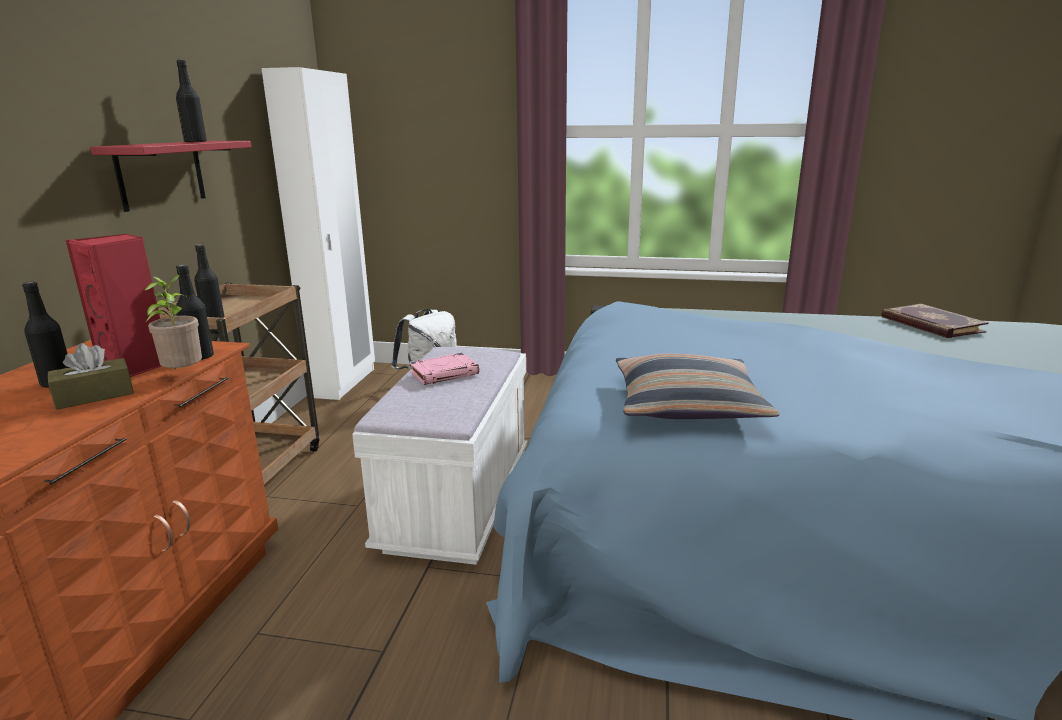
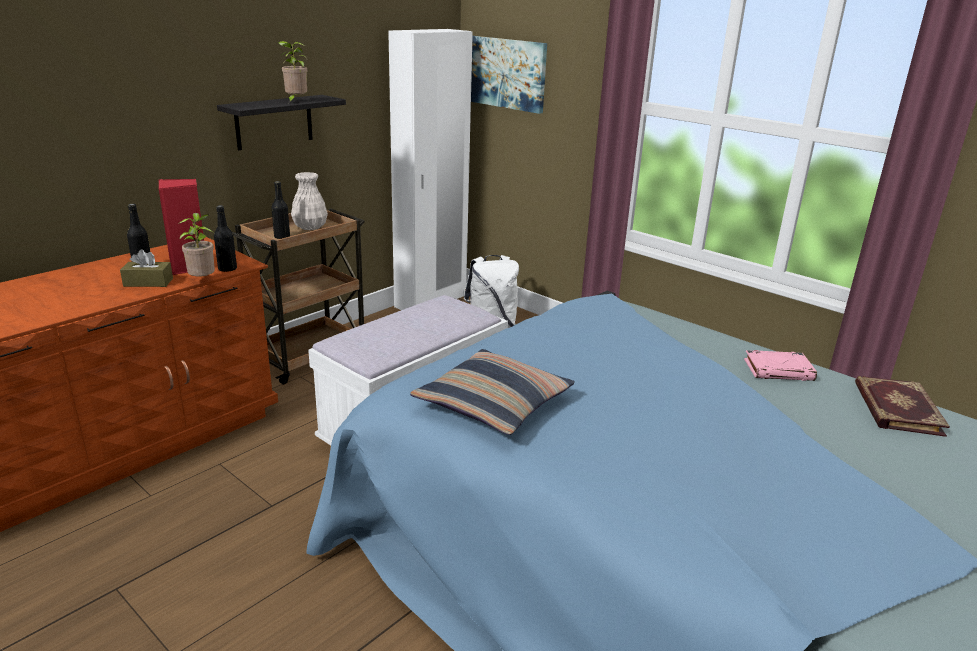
camera: 30 degrees right, 5 degrees up
red shelf [90,141,251,212] -> black shelf [217,95,346,150]
black bottle [176,60,207,143] -> potted plant [278,41,307,103]
pink book [410,353,479,385] -> pink book moved to [744,350,817,381]
none -> white vase [291,172,328,230]
none -> picture [471,36,547,114]

